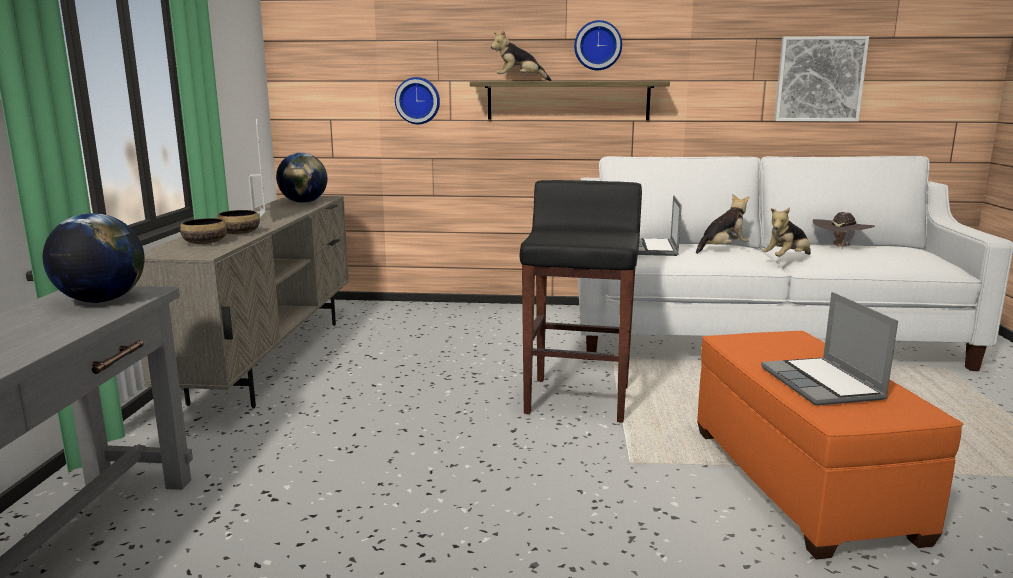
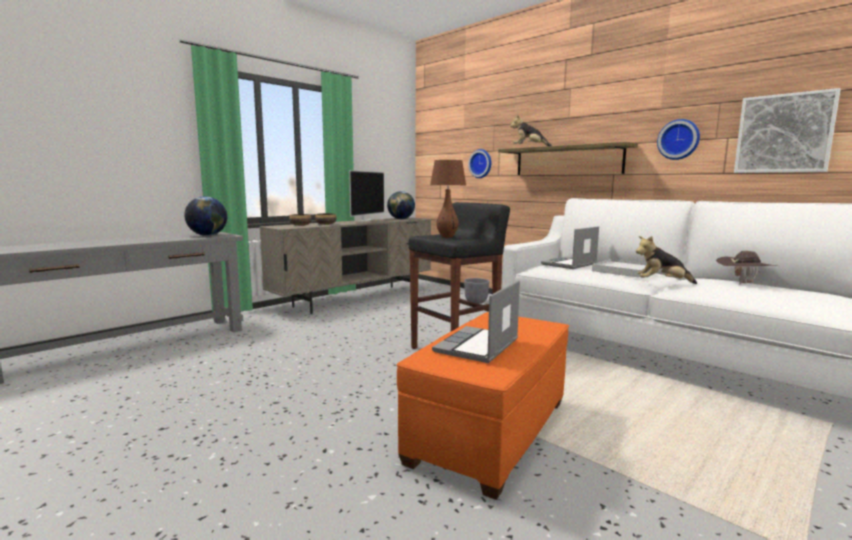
camera: 40 degrees right, 5 degrees down
wall clock [574,20,622,70] -> wall clock moved to [657,119,700,160]
plush toy [696,194,749,254] -> white tray [592,259,651,278]
none -> brown table lamp [430,160,466,238]
none -> grey planter [464,278,489,304]

